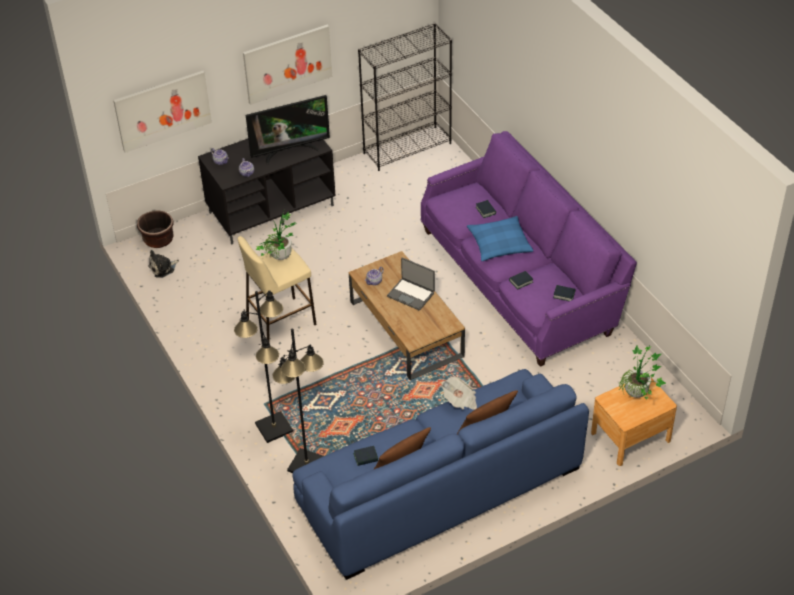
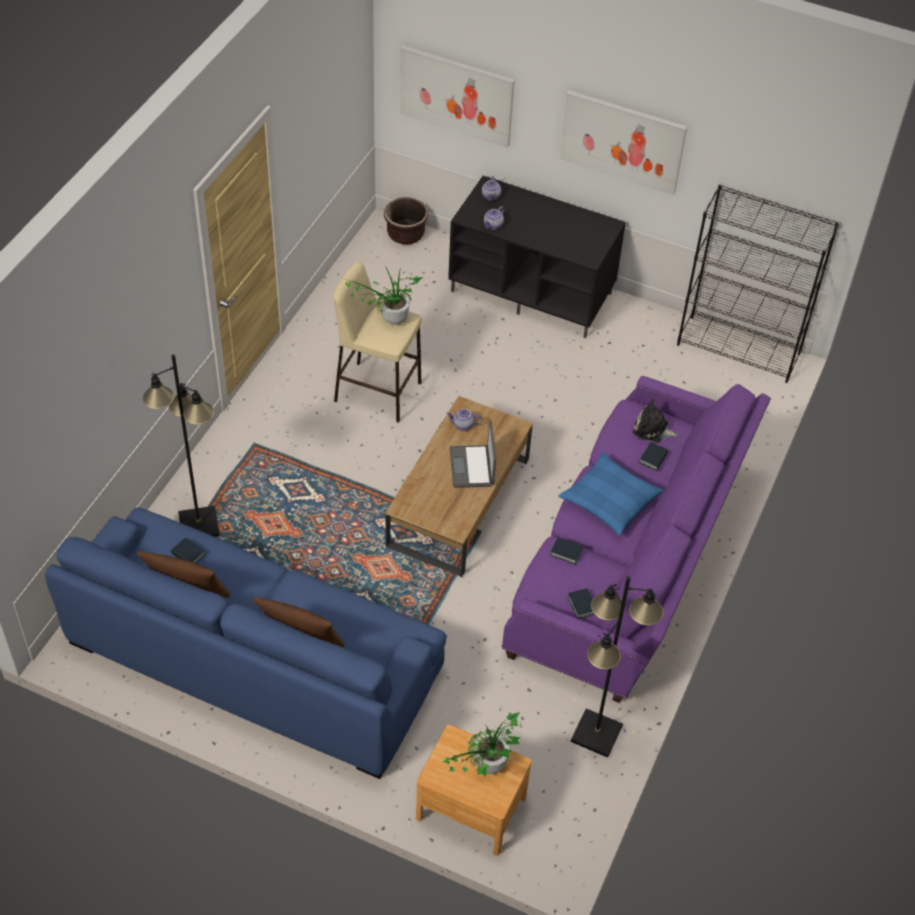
camera: 50 degrees right, 5 degrees up
plush toy [148,250,179,278] -> plush toy moved to [633,399,679,443]
black floor lamp [234,290,293,443] -> black floor lamp moved to [571,576,664,757]
television [246,95,330,164] -> none
newspaper [441,377,477,410] -> none

